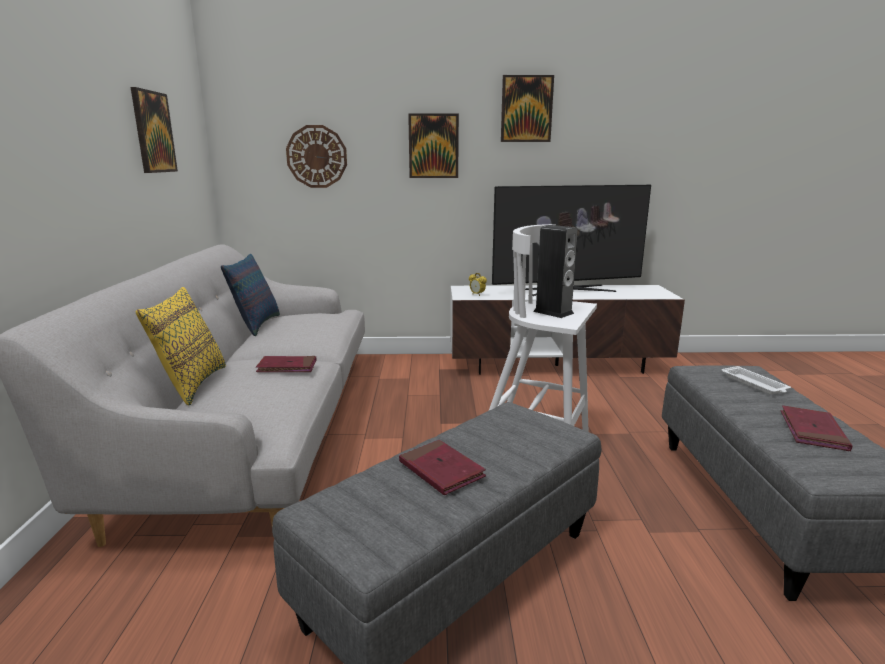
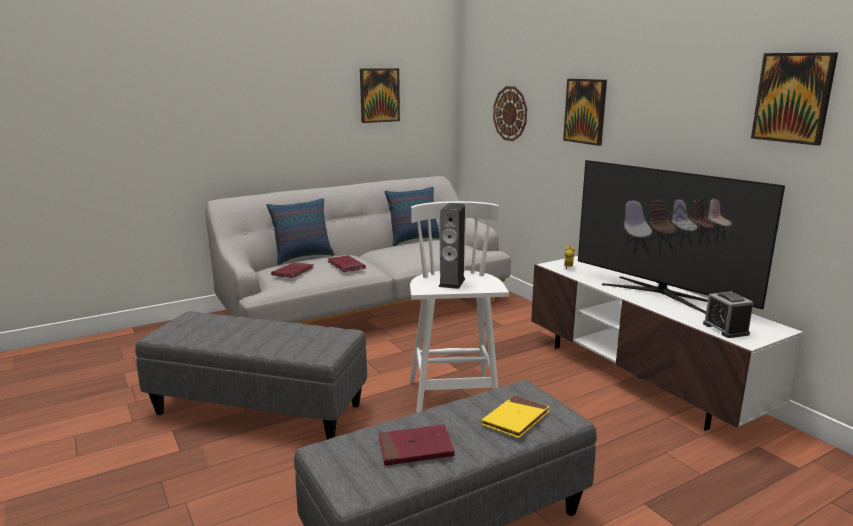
camera: 60 degrees right, 0 degrees up
yellow pillow [136,287,226,405] -> blue pillow [267,198,334,265]
red book [399,440,486,495] -> red book moved to [271,262,314,278]
picture [501,75,554,142] -> picture moved to [751,52,838,146]
white tray [721,366,791,395] -> yellow book [481,395,550,438]
none -> alarm clock [703,292,753,338]

